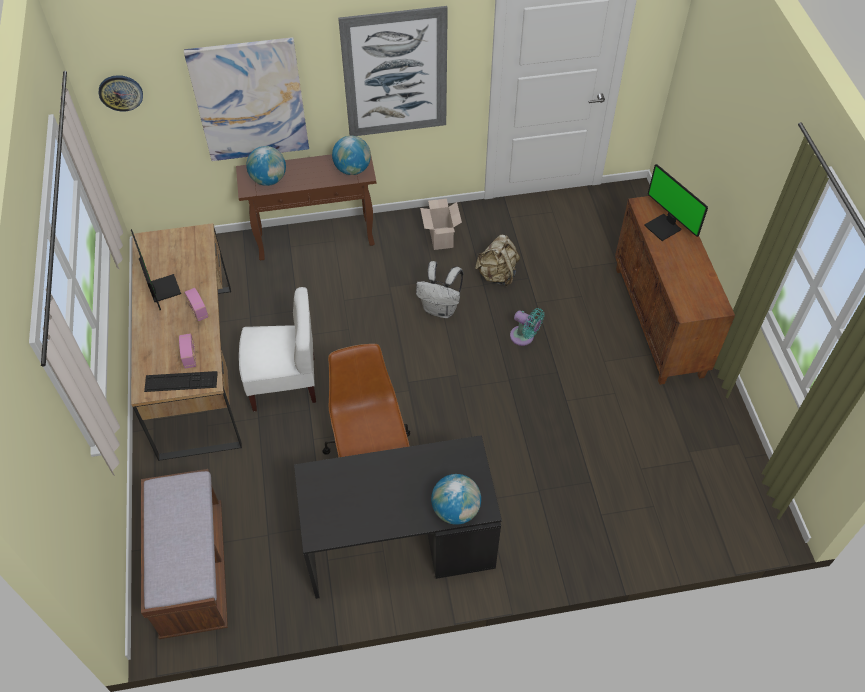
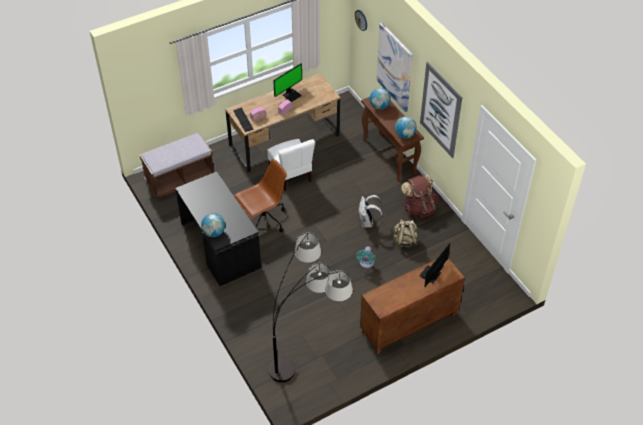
camera: 70 degrees right, 5 degrees down
cardboard box [420,199,462,250] -> brown backpack [401,174,438,218]
none -> floor lamp [269,233,353,382]

